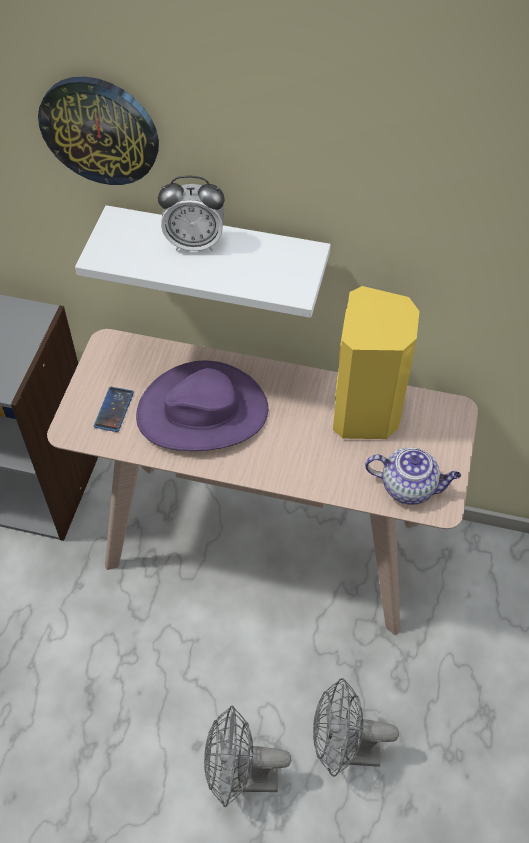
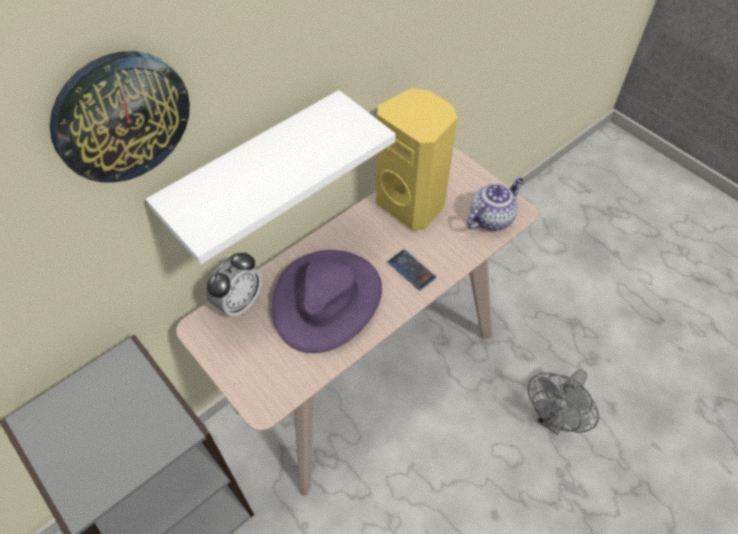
camera: 55 degrees left, 0 degrees up
phone [94,387,134,432] -> phone moved to [387,249,436,291]
alarm clock [158,175,225,251] -> alarm clock moved to [206,252,262,318]
grey fan [204,706,291,807] -> none

